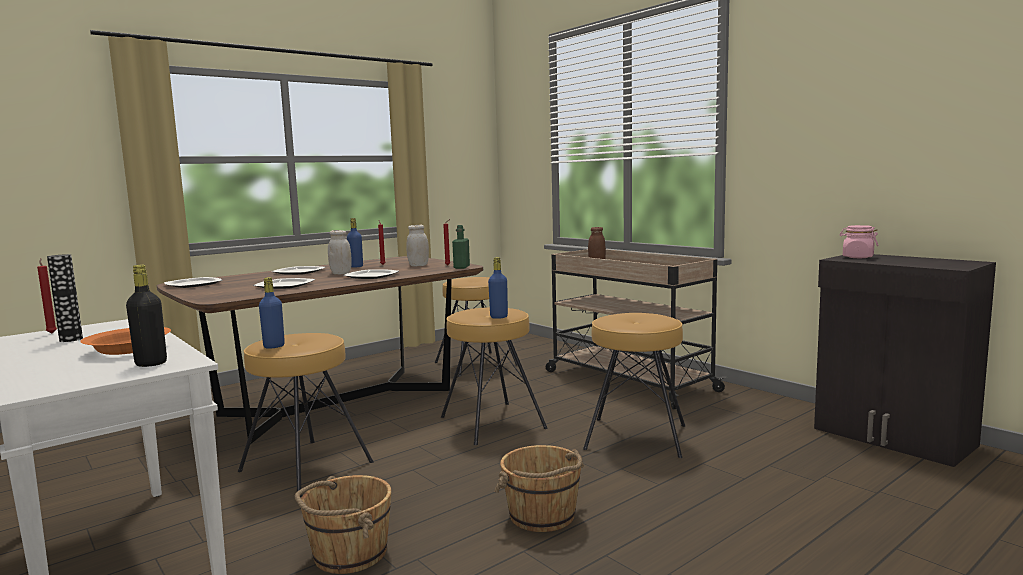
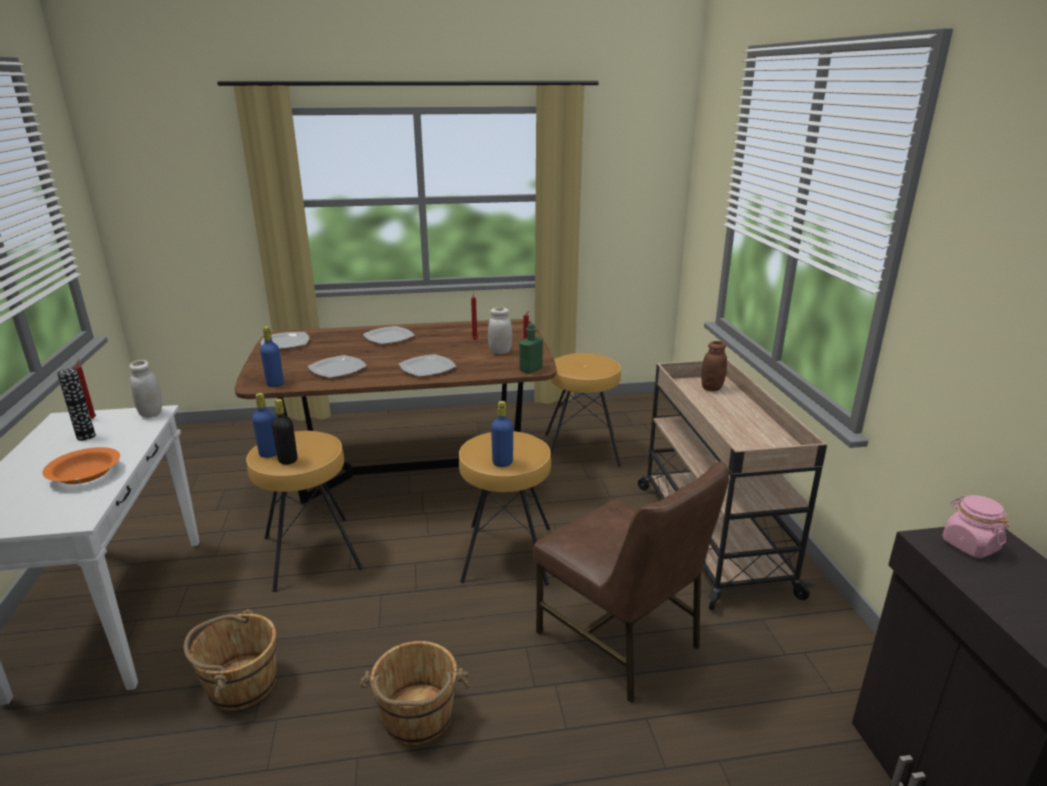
camera: 30 degrees right, 15 degrees up
black bottle [126,265,167,367] -> black bottle moved to [272,399,297,465]
white jar [328,230,352,275] -> white jar moved to [129,360,162,418]
blue bottle [347,218,363,267] -> blue bottle moved to [260,326,284,387]
brown stool [583,313,685,458] -> brown chair [533,461,729,703]

